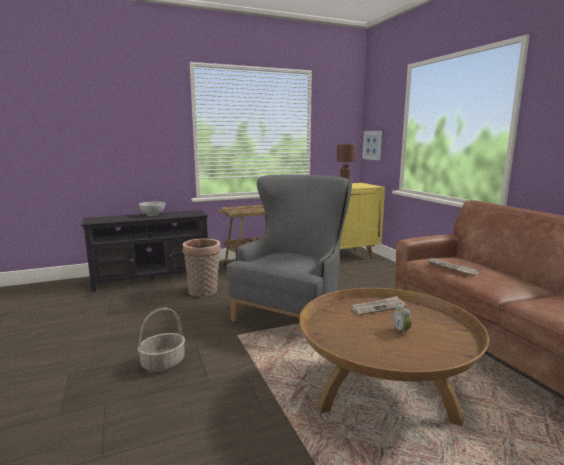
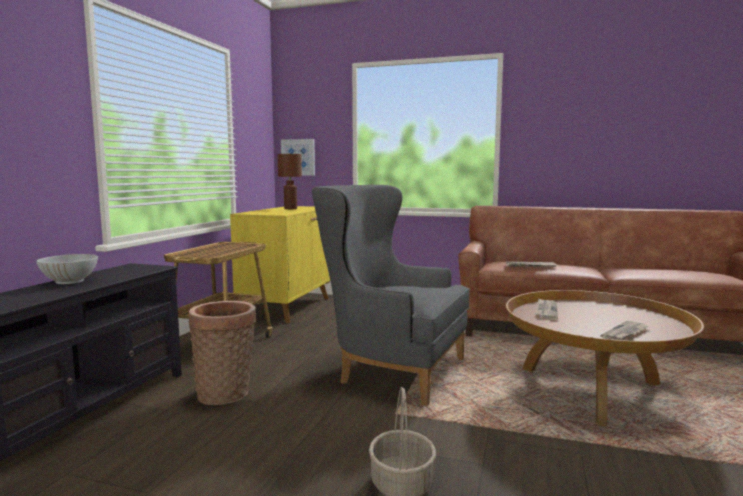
camera: 50 degrees left, 5 degrees down
grey armchair [226,174,352,322] -> grey armchair turned 45 degrees counterclockwise [312,185,470,406]
alarm clock [393,304,412,336] -> none
none -> newspaper [600,321,648,340]

